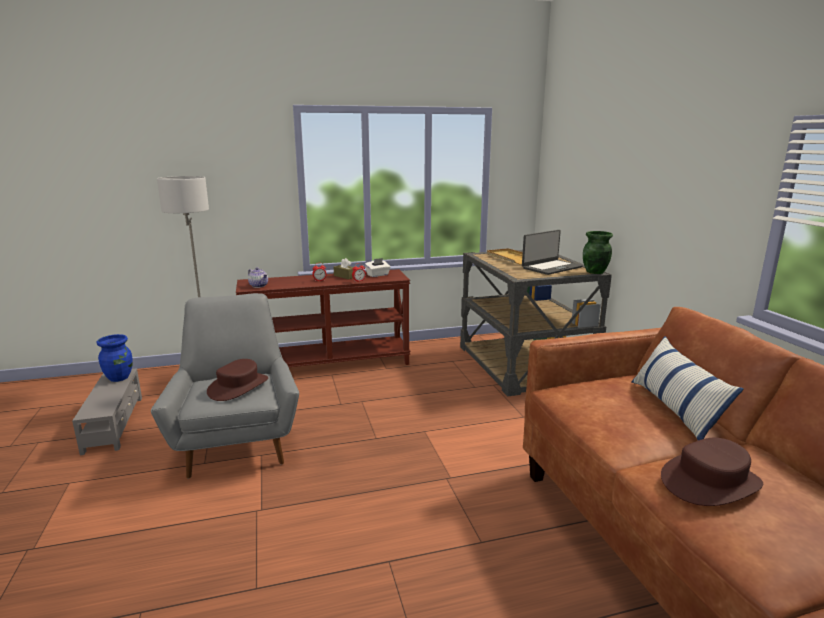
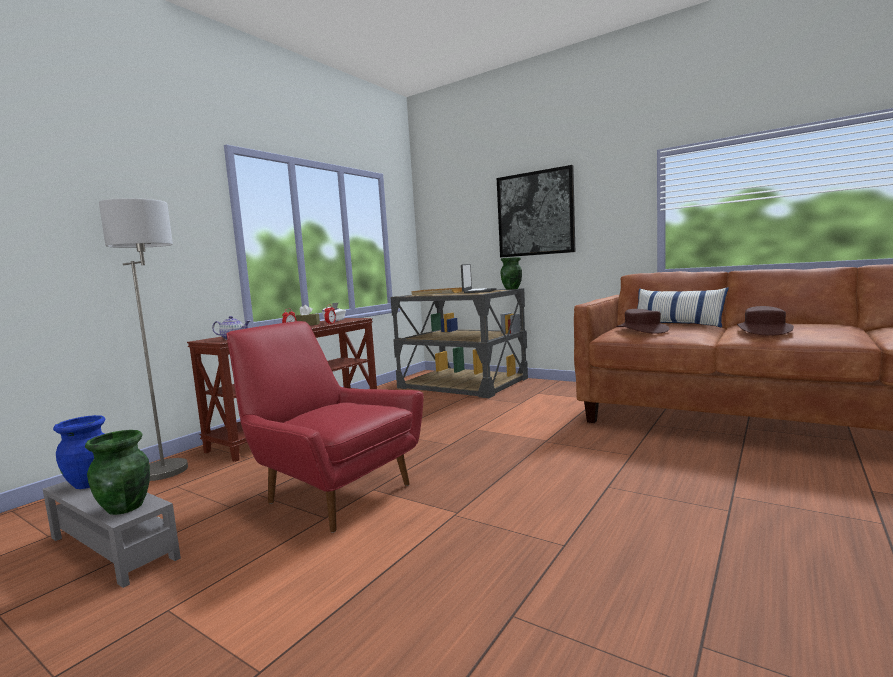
camera: 40 degrees left, 10 degrees down
grey armchair [151,293,299,479] -> red armchair [226,321,424,533]
brown hat [207,359,268,401] -> brown hat moved to [616,309,669,334]
none -> green vase [85,430,150,515]
none -> picture [497,165,575,258]

